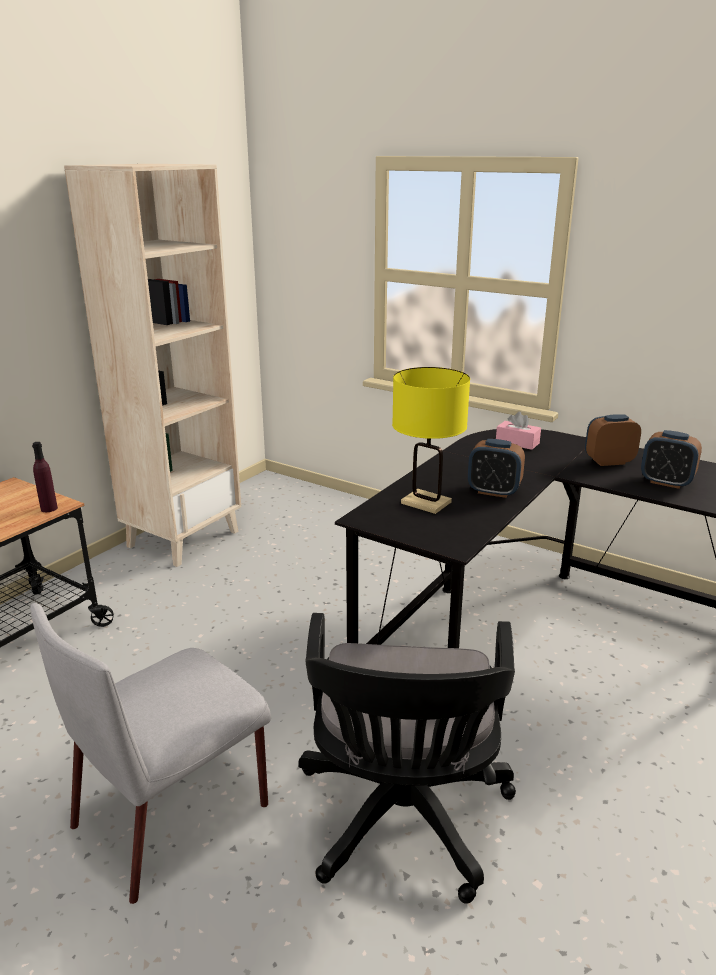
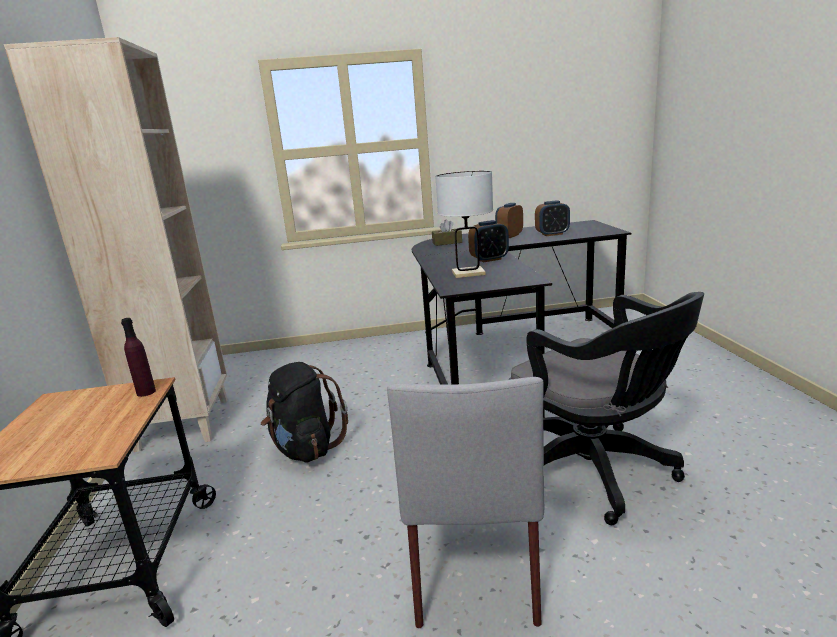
camera: 40 degrees left, 5 degrees down
yellow table lamp [392,367,470,514] -> white table lamp [435,171,493,278]
pink tissue box [496,412,541,450] -> brown tissue box [432,220,462,246]
none -> black backpack [261,362,348,463]

